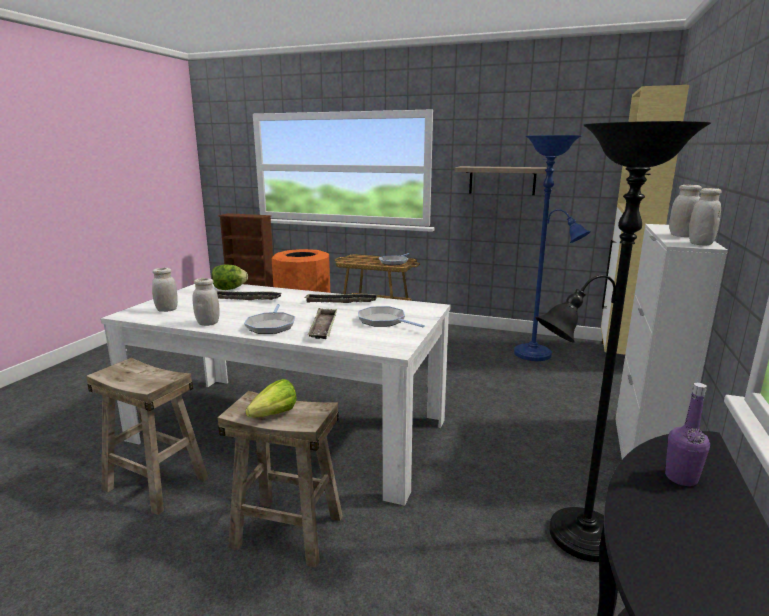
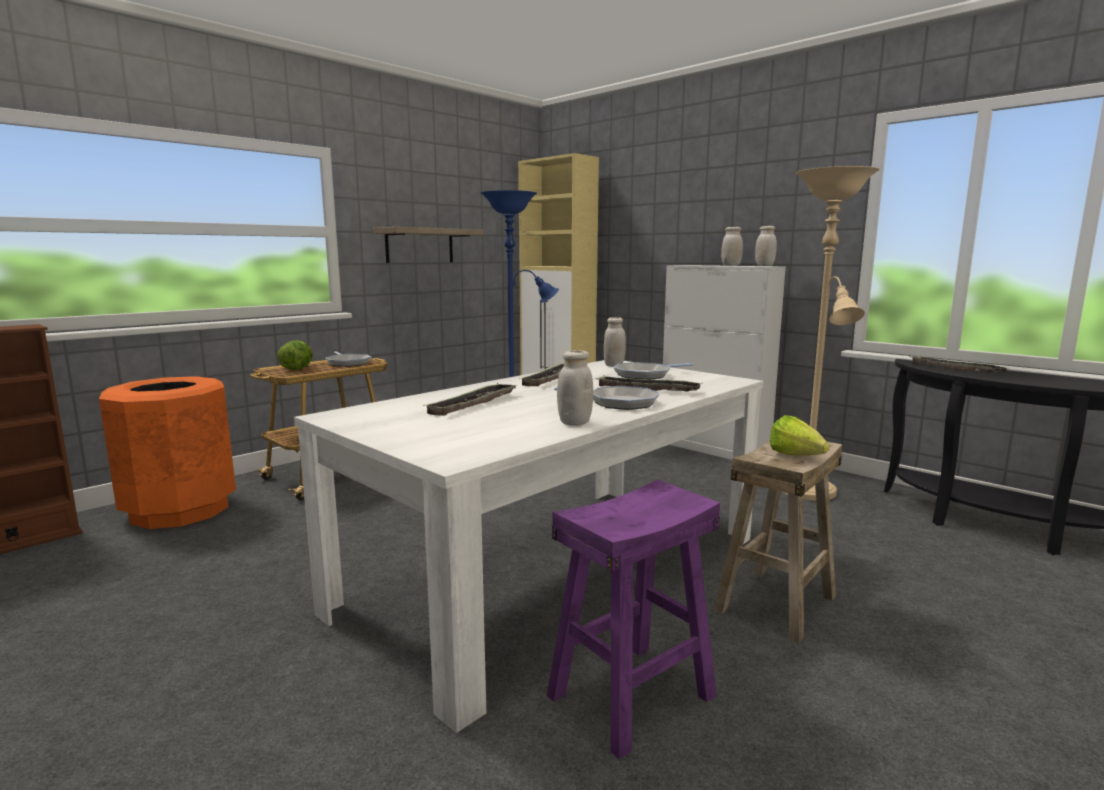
camera: 65 degrees left, 5 degrees down
beige stool [86,358,209,515] -> purple stool [547,479,720,760]
white jar [152,268,178,312] -> white jar moved to [604,317,626,367]
lettuce [212,264,248,290] -> lettuce moved to [277,341,313,370]
black floor lamp [536,121,711,562] -> beige floor lamp [783,166,880,501]
purple bottle [665,383,710,486] -> tray [909,356,1010,373]

